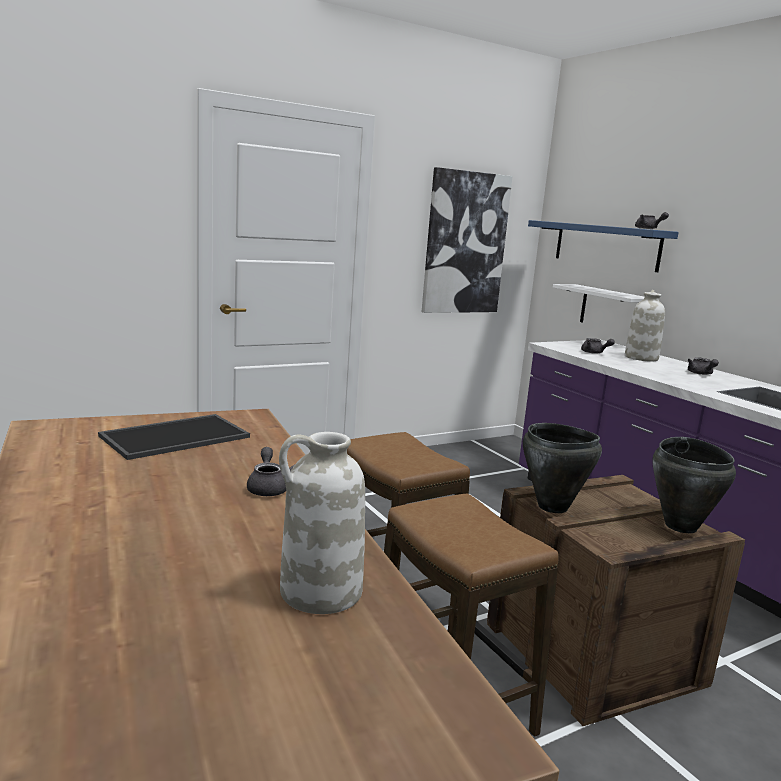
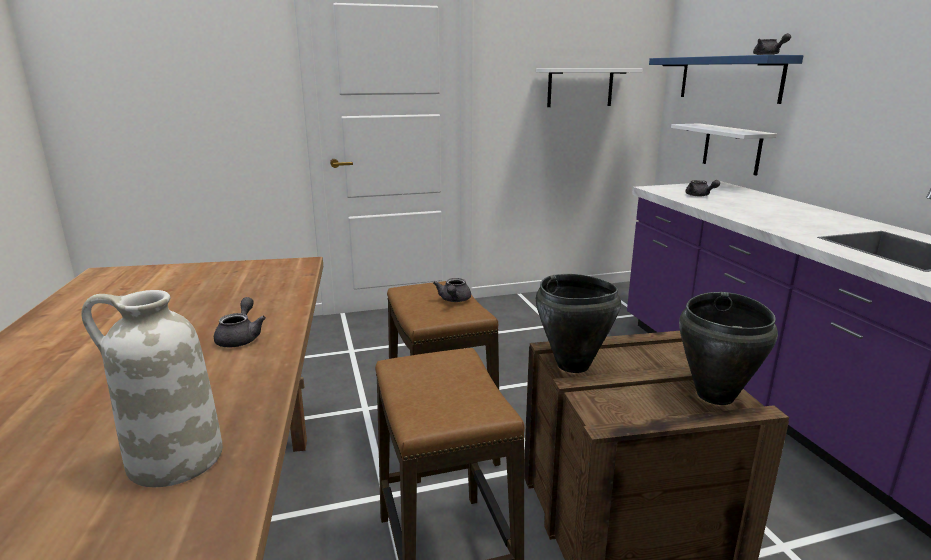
camera: 15 degrees right, 5 degrees up
tray [98,414,250,460] -> none
picture [422,167,513,313] -> white shelf [536,68,642,107]
white vase [625,290,665,362] -> none
grey teapot [688,357,719,375] -> grey teapot moved to [433,278,471,302]

